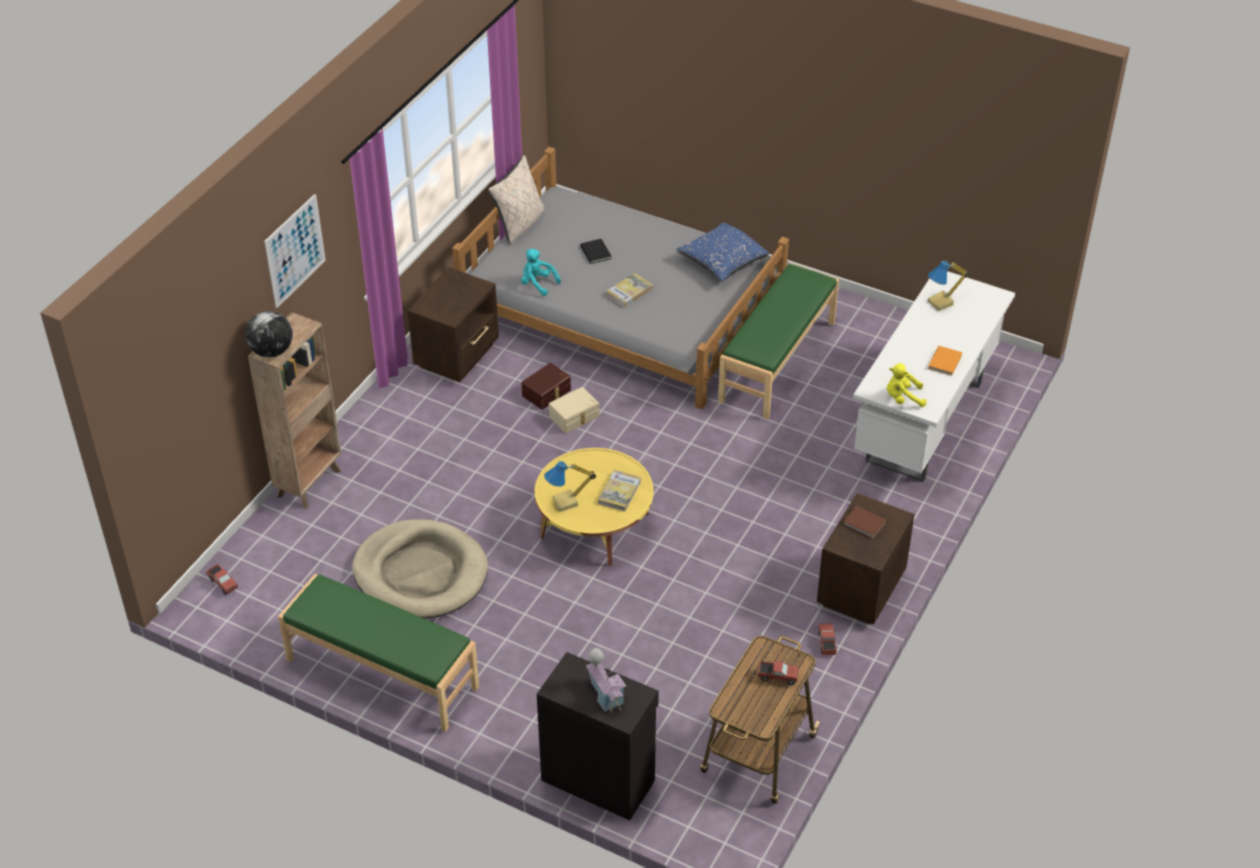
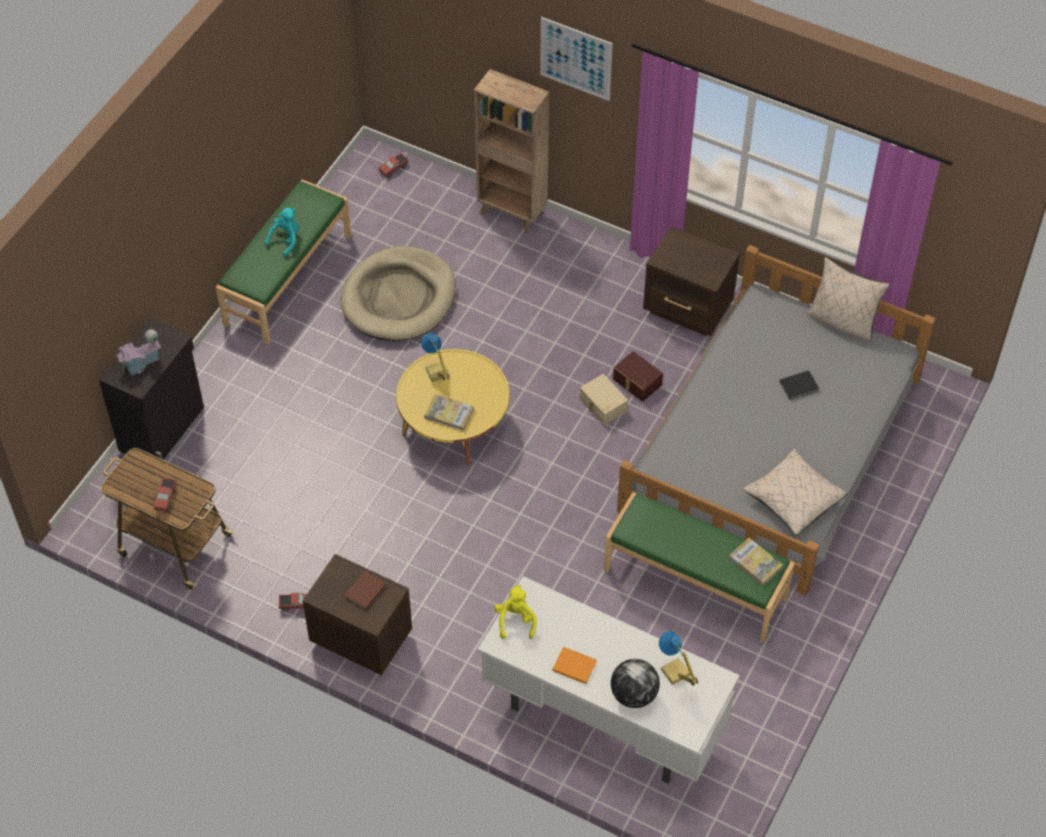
camera: 90 degrees right, 10 degrees up
globe [245,311,292,358] -> globe moved to [611,659,660,708]
turquoise plush toy [521,249,561,296] -> turquoise plush toy moved to [265,208,299,257]
book [606,273,653,307] -> book moved to [729,538,783,586]
blue pillow [676,222,769,281] -> beige pillow [743,449,848,536]

